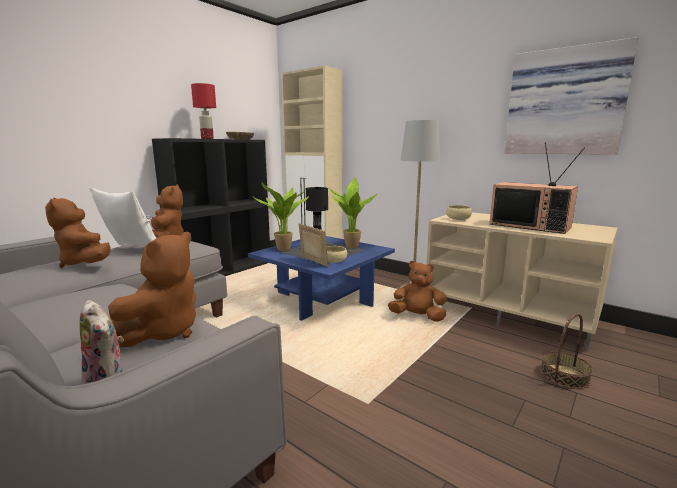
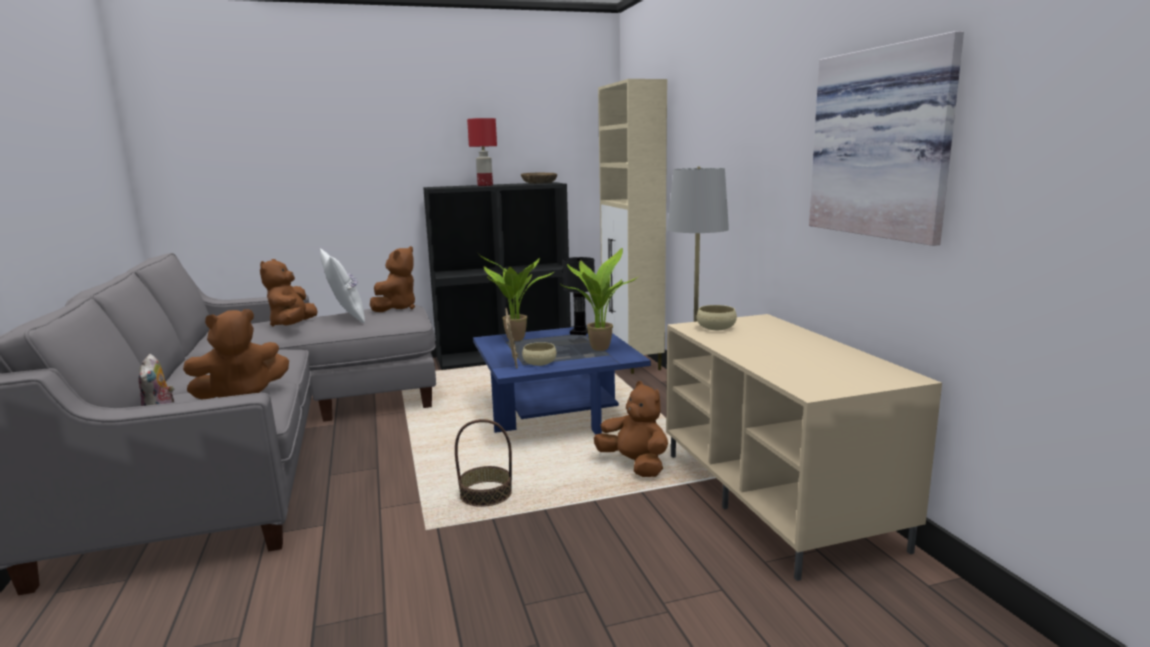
camera: 35 degrees right, 0 degrees up
television [489,142,585,234] -> none
basket [540,313,593,389] -> basket moved to [455,419,512,507]

